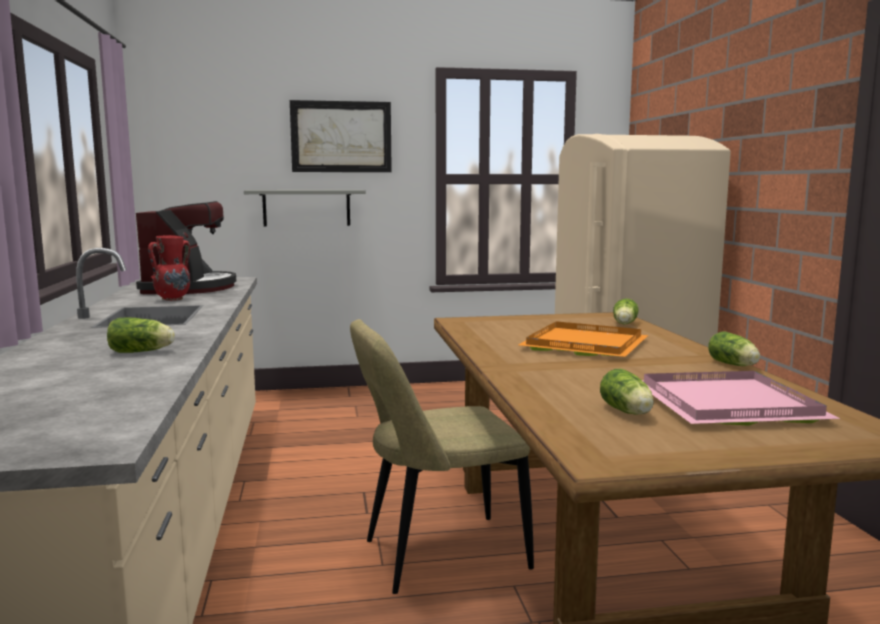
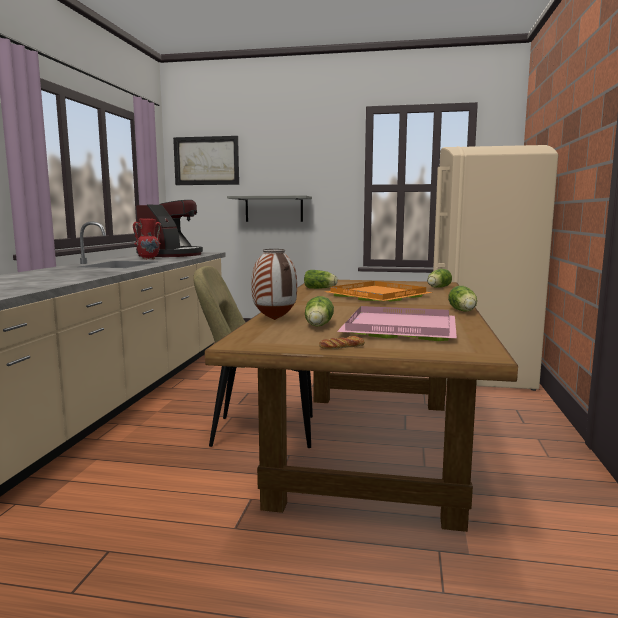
camera: 20 degrees right, 0 degrees up
lettuce [107,318,175,353] -> lettuce moved to [304,270,338,289]
picture [290,100,392,172] -> picture moved to [173,136,239,185]
none -> vase [251,249,297,320]
none -> bread [319,336,365,349]

